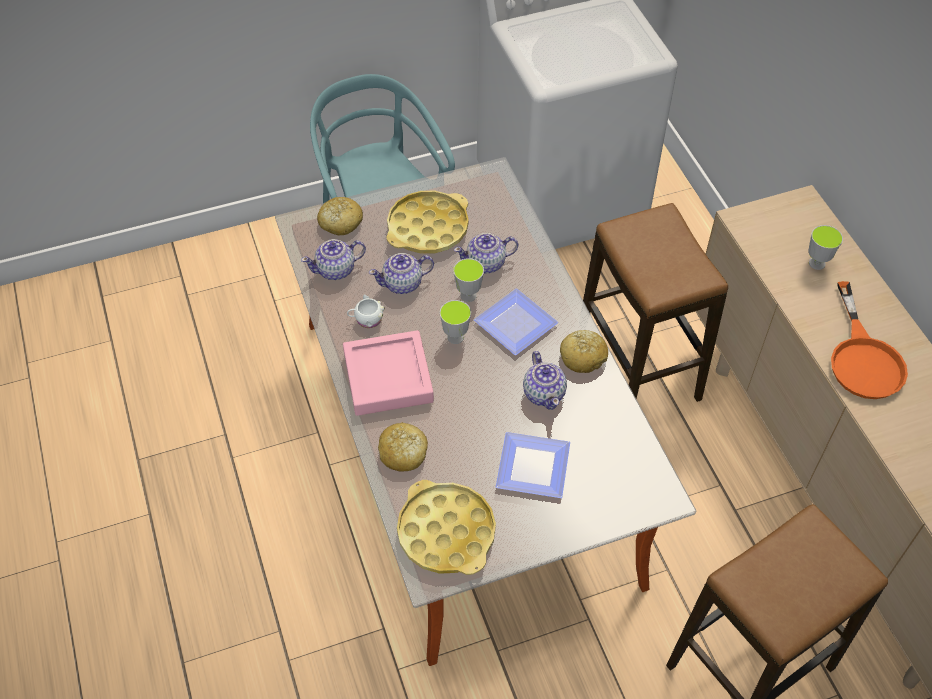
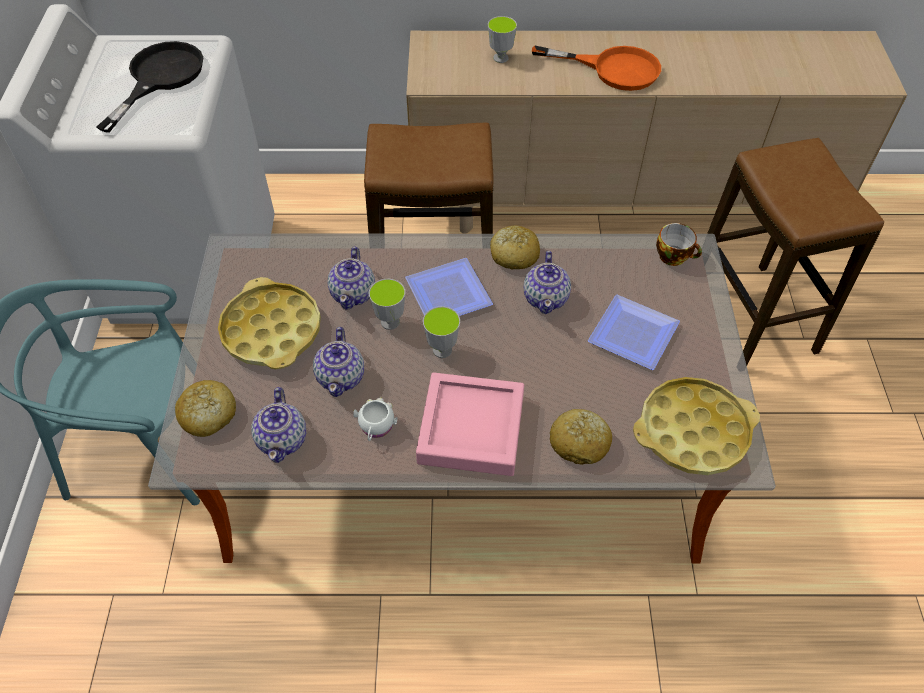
camera: 70 degrees left, 0 degrees up
teapot [523,351,567,410] -> teapot turned 90 degrees clockwise [524,251,571,314]
none -> black frying pan [97,41,203,133]
none -> cup [656,223,702,266]

